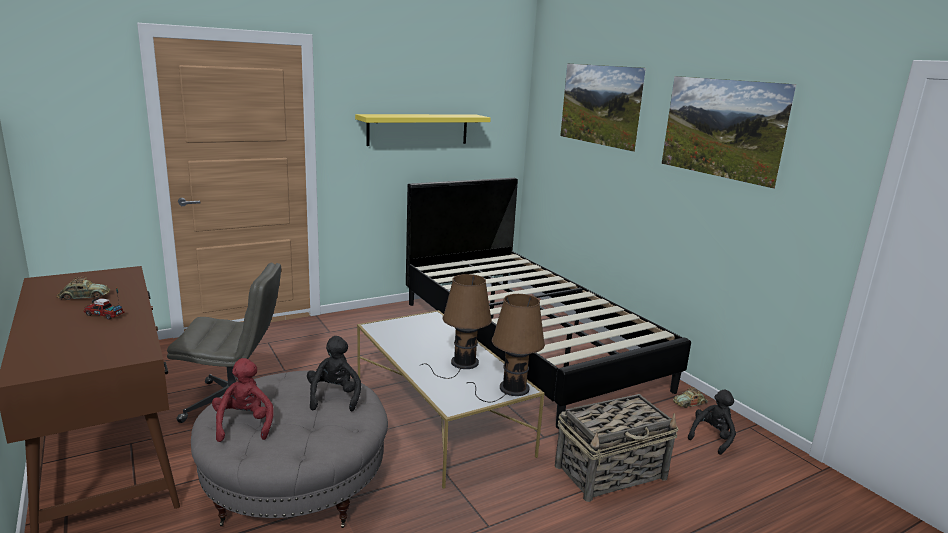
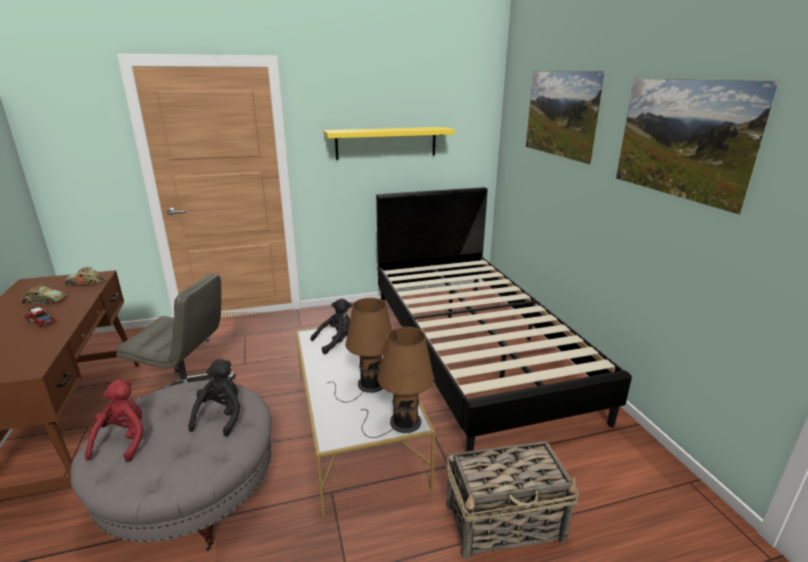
camera: 15 degrees right, 5 degrees up
toy car [673,387,708,408] -> toy car moved to [64,267,107,285]
black plush toy [688,389,736,455] -> black plush toy moved to [311,298,352,354]

